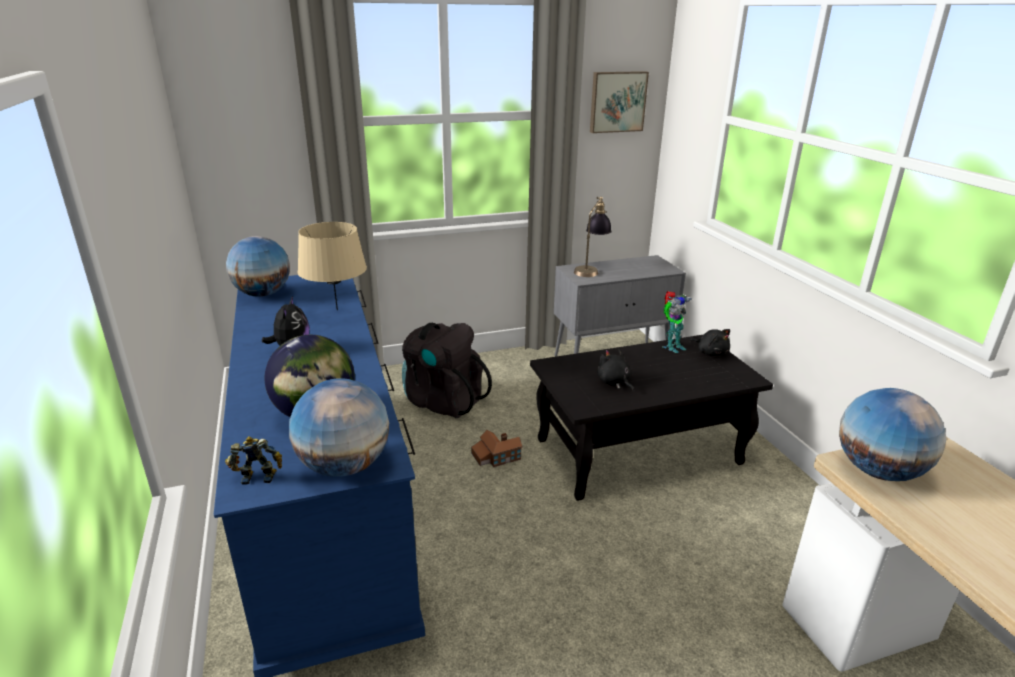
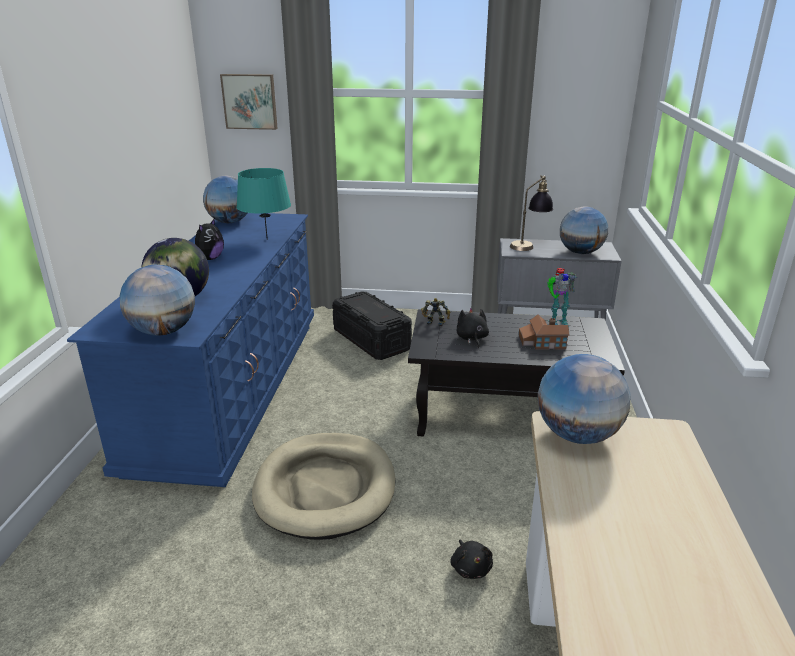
camera: 25 degrees right, 0 degrees up
toy robot [225,436,282,485] -> toy robot moved to [421,298,451,326]
beige table lamp [297,222,367,310] -> turquoise table lamp [236,168,291,240]
black backpack [402,323,492,418] -> black storage box [332,292,412,360]
toy house [471,430,523,467] -> toy house moved to [518,315,569,350]
picture [590,71,649,133] -> picture moved to [220,74,278,130]
black plush toy [690,329,730,356] -> black plush toy moved to [450,539,493,579]
none -> beige dog bed [252,433,395,540]
none -> globe [560,206,608,254]

